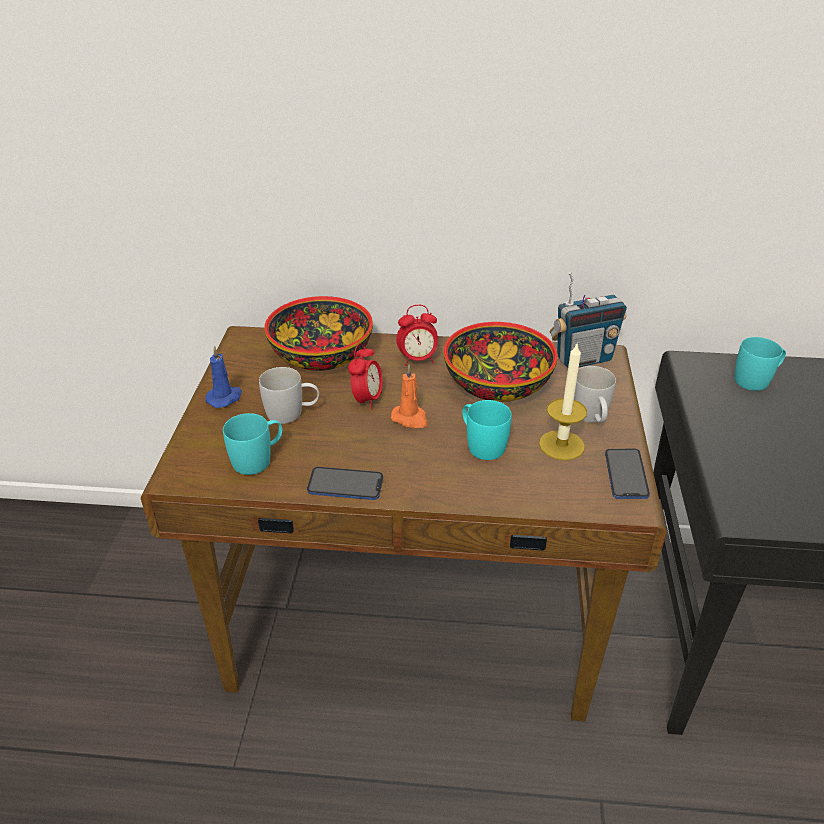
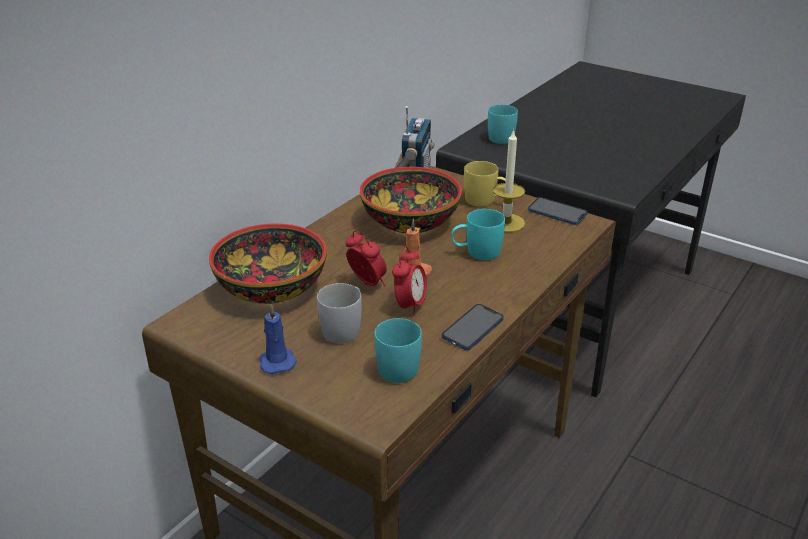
camera: 60 degrees left, 5 degrees down
alarm clock [396,305,438,366] -> alarm clock moved to [392,246,427,316]
white mug [574,366,616,423] -> yellow mug [464,161,506,207]

